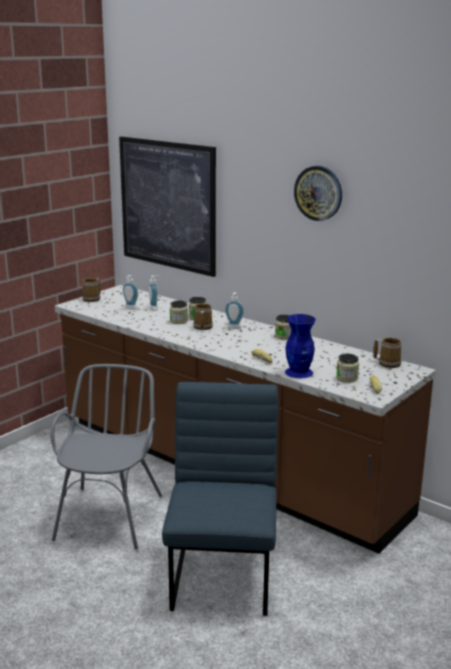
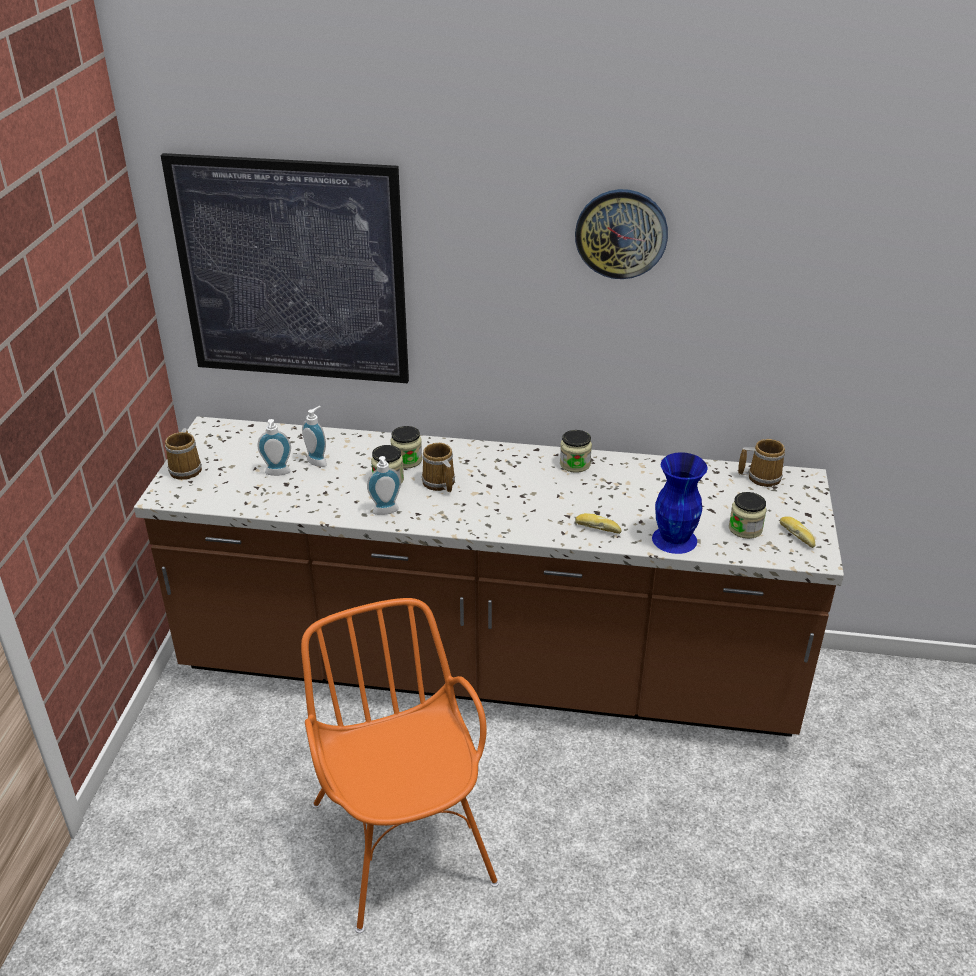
camera: 30 degrees left, 15 degrees up
grey chair [50,364,163,552] -> orange chair [301,598,499,933]
blue chair [162,382,278,616] -> none
soap dispenser [225,293,244,329] -> soap dispenser moved to [367,456,401,515]

